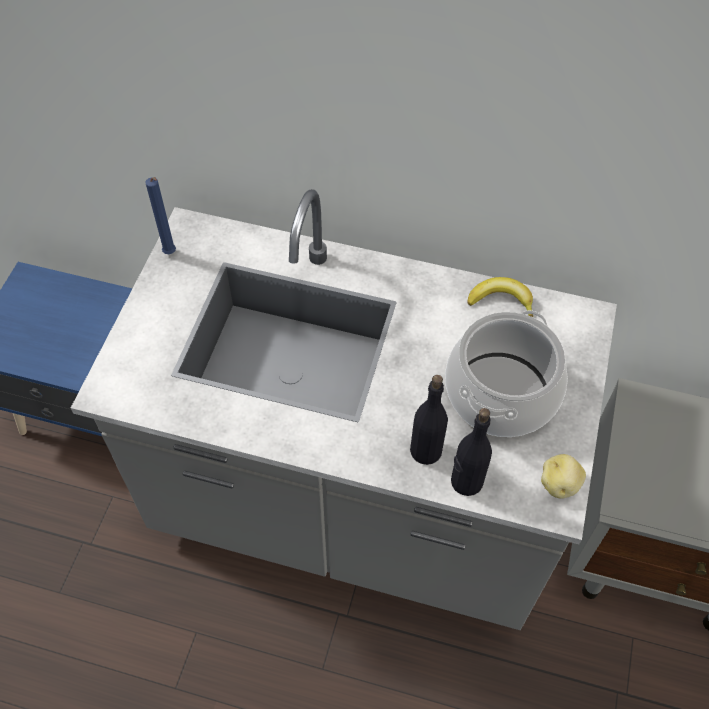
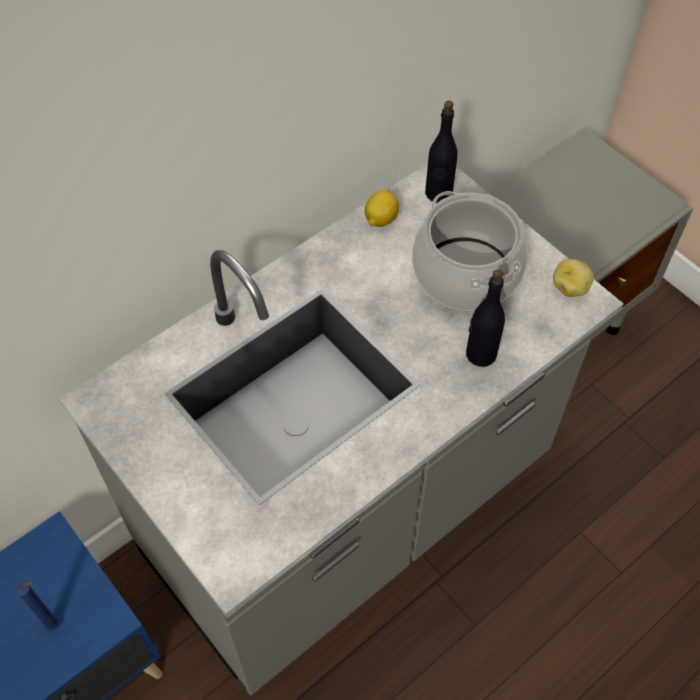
camera: 55 degrees left, 0 degrees up
blue candle [145,177,176,254] -> blue candle moved to [16,582,59,631]
black bottle [451,408,492,496] -> black bottle moved to [425,100,457,203]
banana [467,277,533,317] -> lemon [365,190,399,227]

